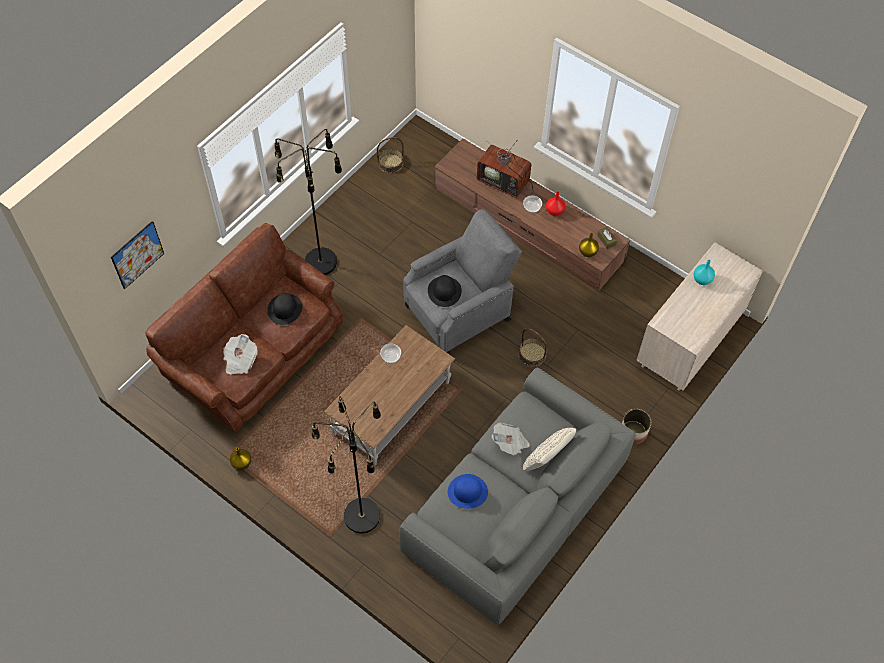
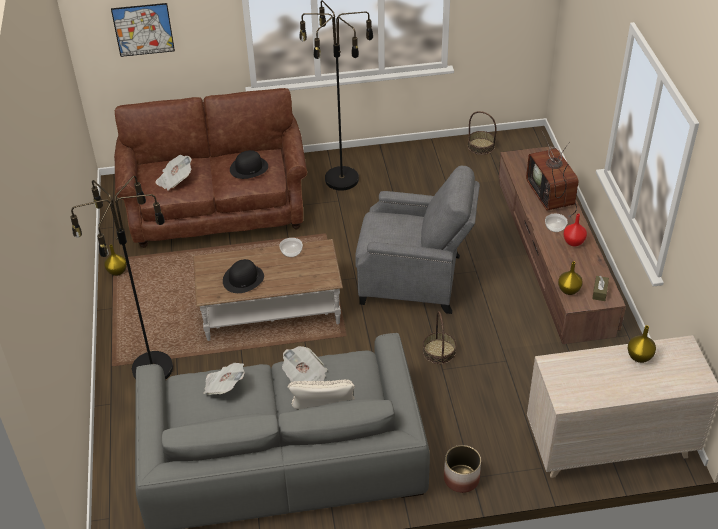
camera: 45 degrees right, 15 degrees down
black hat [428,275,462,307] -> black hat moved to [223,259,264,293]
blue hat [448,474,488,509] -> newspaper [203,363,245,395]
turquoise vase [694,260,715,285] -> yellow vase [628,325,656,363]

